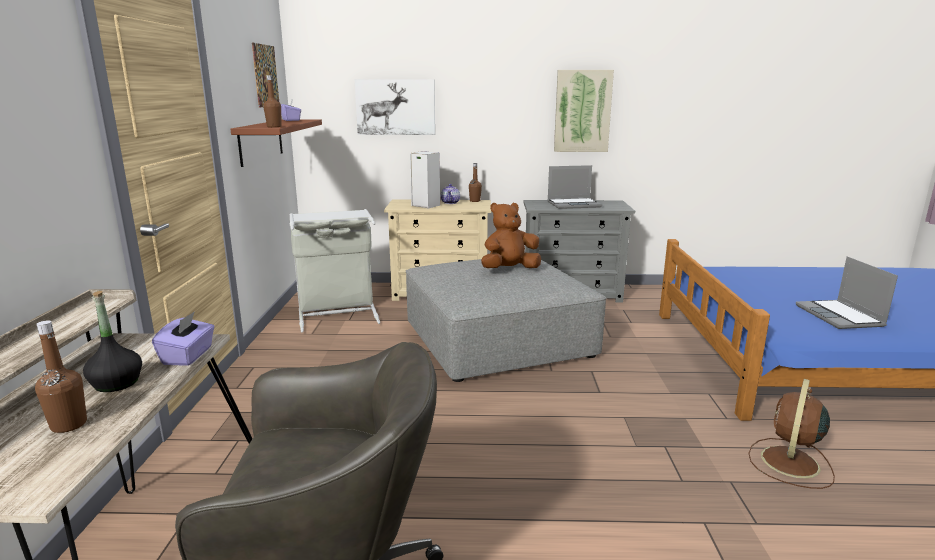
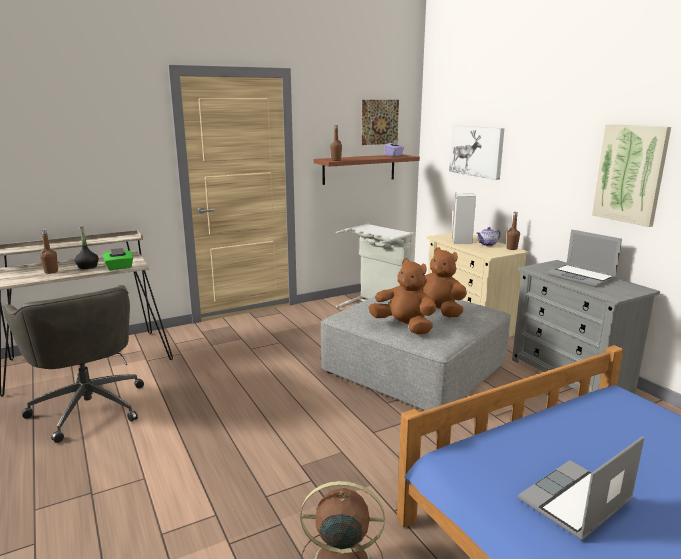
camera: 60 degrees right, 0 degrees up
purple tissue box [152,311,215,366] -> green tissue box [103,248,133,270]
none -> brown plush toy [368,258,436,334]

